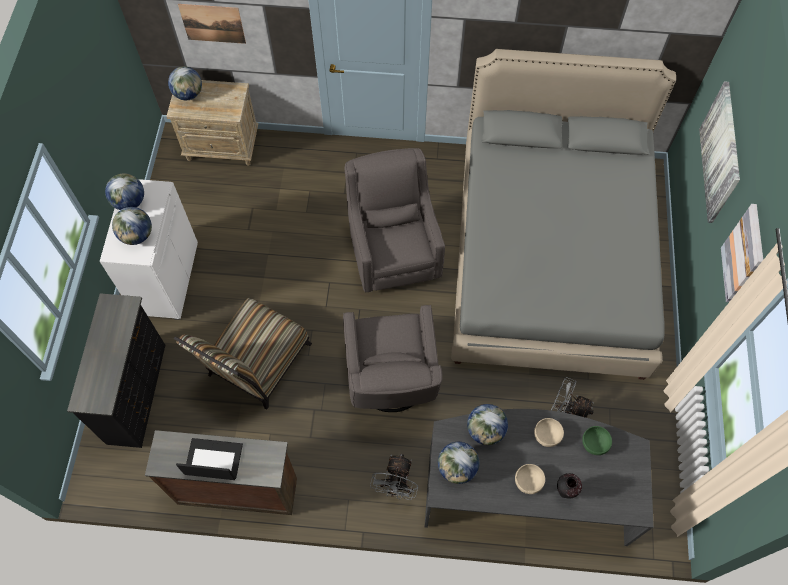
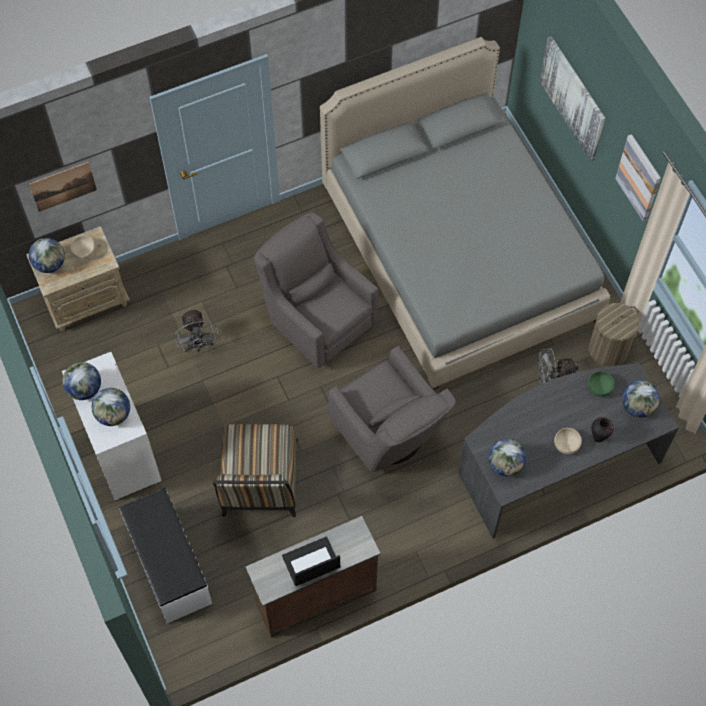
camera: 30 degrees left, 0 degrees up
black dresser [67,293,165,448] -> white bench [120,488,212,624]
grey fan [370,454,418,500] -> grey fan moved to [175,309,219,352]
globe [467,404,508,445] -> globe moved to [622,380,660,417]
beige bowl [534,418,564,447] -> beige bowl moved to [70,236,96,260]
none -> laundry basket [588,303,639,366]

